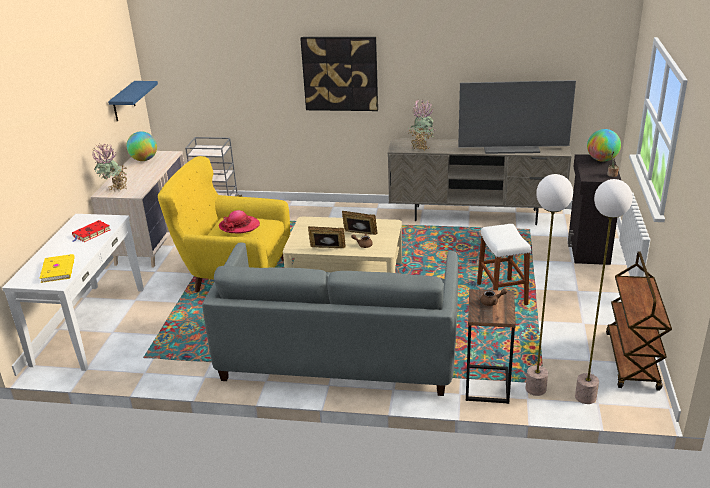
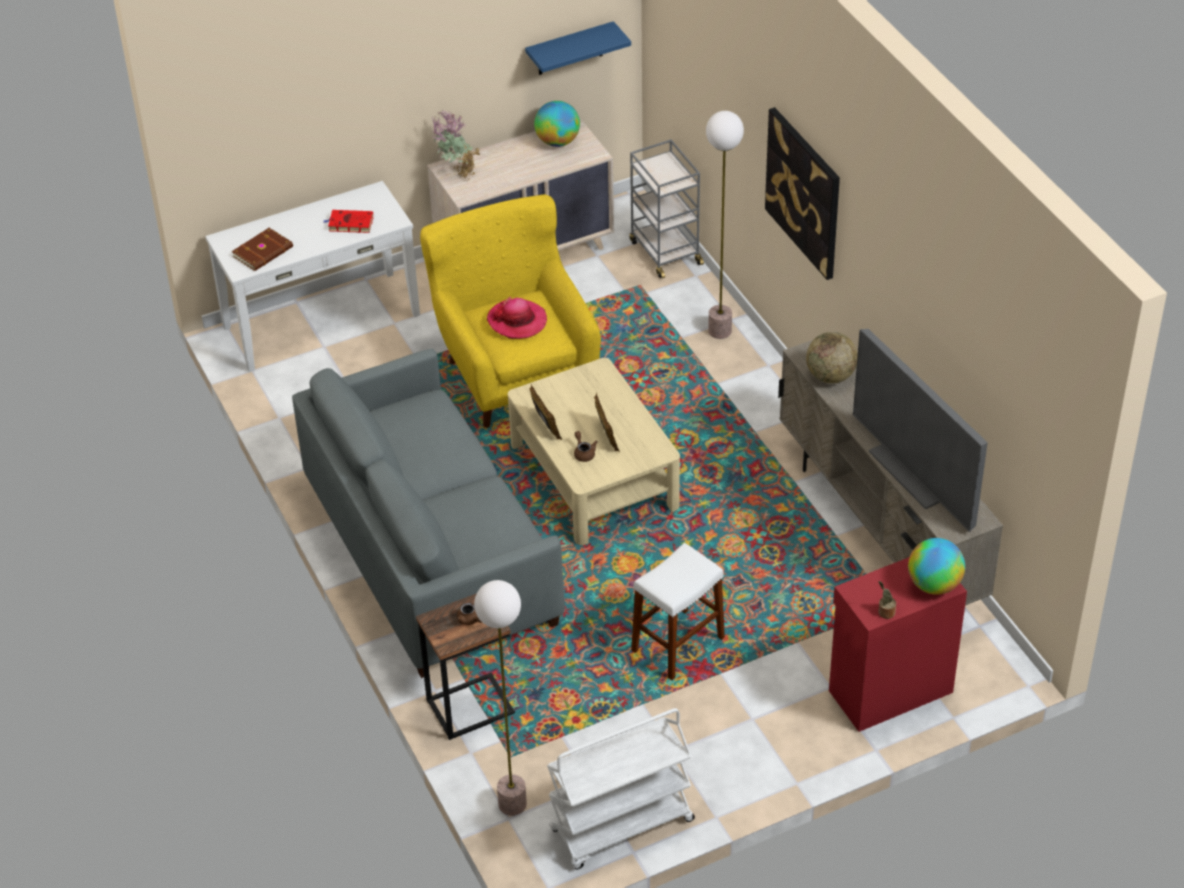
camera: 55 degrees right, 15 degrees up
yellow book [40,254,75,283] -> brown book [232,228,293,271]
potted plant [408,99,435,151] -> globe [806,332,858,384]
floor lamp [526,174,573,396] -> floor lamp moved to [706,111,744,339]
black cabinet [568,154,622,265] -> red cabinet [829,557,967,732]
brown cart [606,251,672,391] -> white cart [547,708,695,869]

